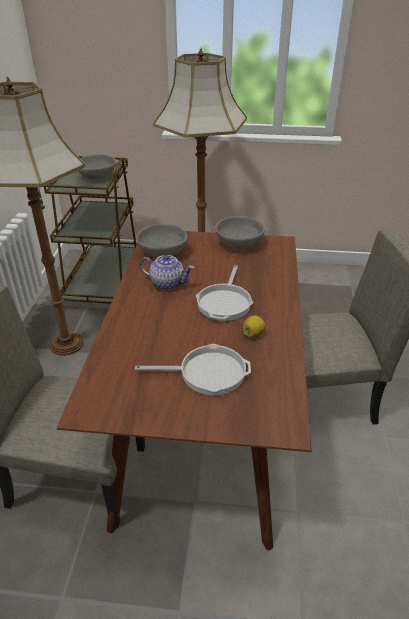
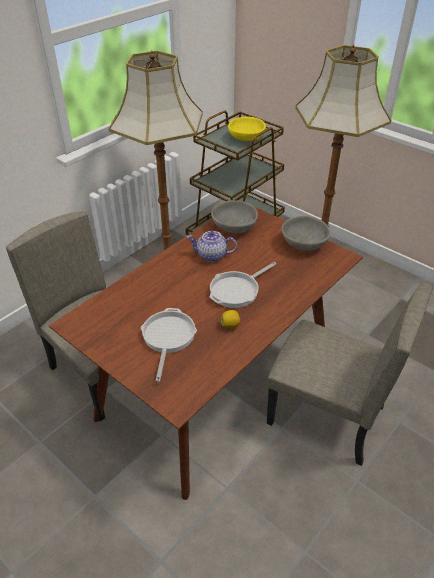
camera: 35 degrees right, 5 degrees up
grey bowl [78,154,116,179] -> yellow bowl [228,117,266,141]
frying pan [135,344,251,395] -> frying pan turned 120 degrees counterclockwise [141,308,197,382]
teapot [140,255,194,290] -> teapot turned 135 degrees clockwise [187,231,237,262]

